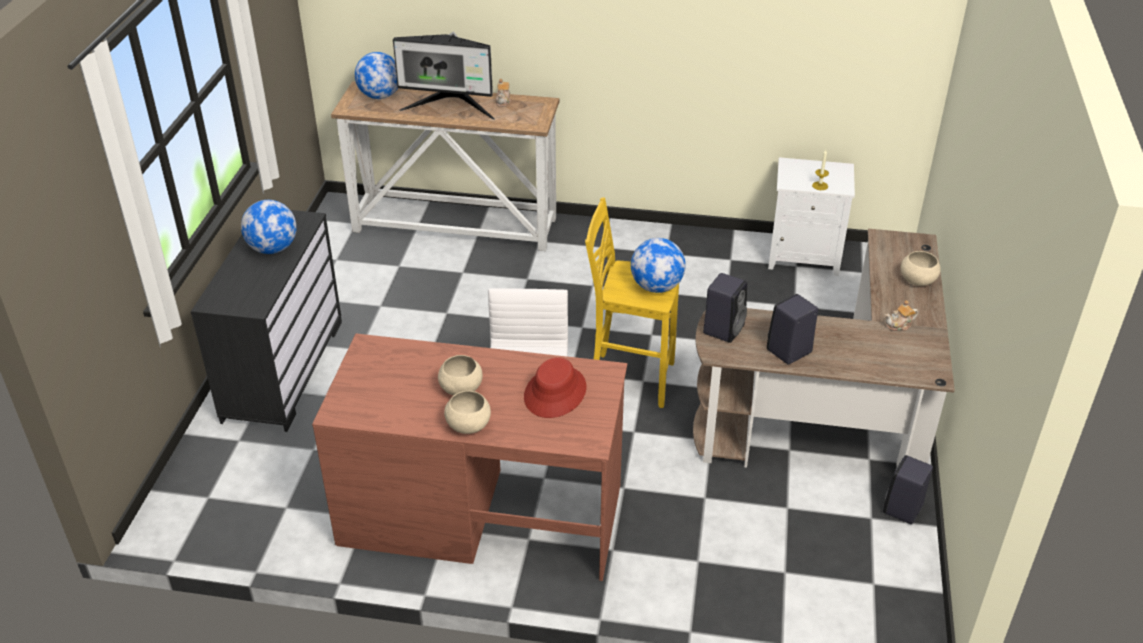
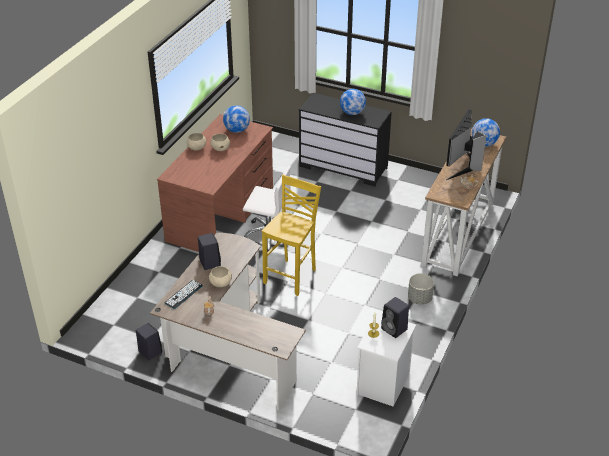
camera: 105 degrees right, 0 degrees up
red hat [524,357,586,418] -> none
globe [631,238,686,293] -> globe moved to [223,105,250,133]
black speaker [703,273,747,343] -> black speaker moved to [381,297,409,338]
beige bowl [901,251,941,286] -> beige bowl moved to [209,266,232,287]
none -> keyboard [165,280,203,309]
none -> grey planter [408,273,434,305]

